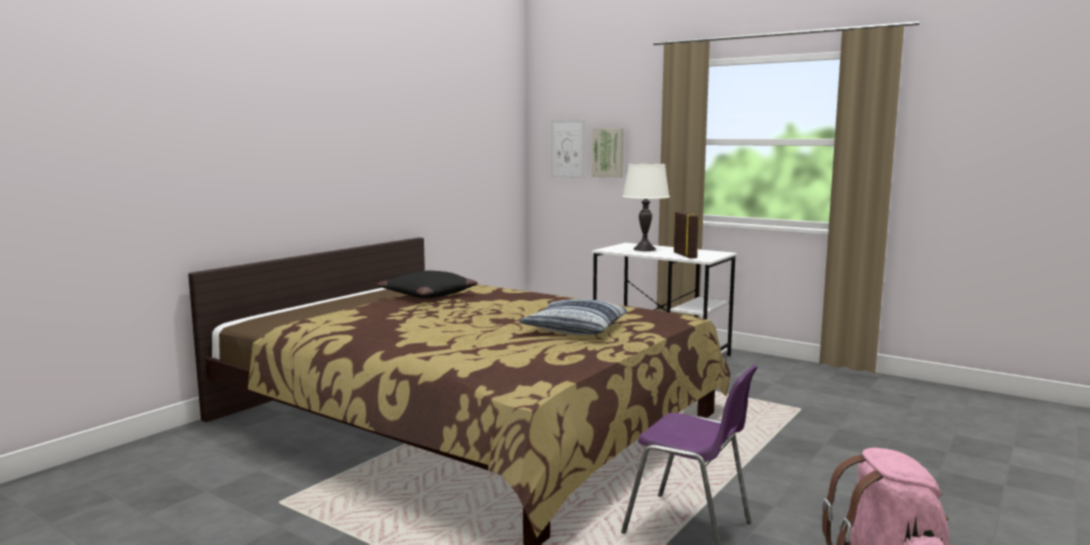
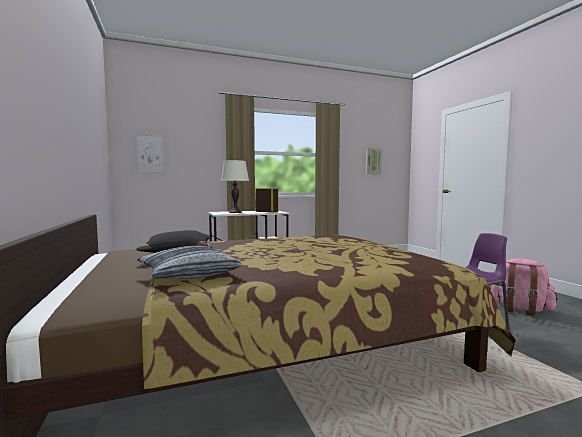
camera: 55 degrees left, 5 degrees down
pillow [519,299,627,335] -> pillow moved to [137,246,241,279]
picture [592,128,624,178] -> picture moved to [366,148,382,174]

